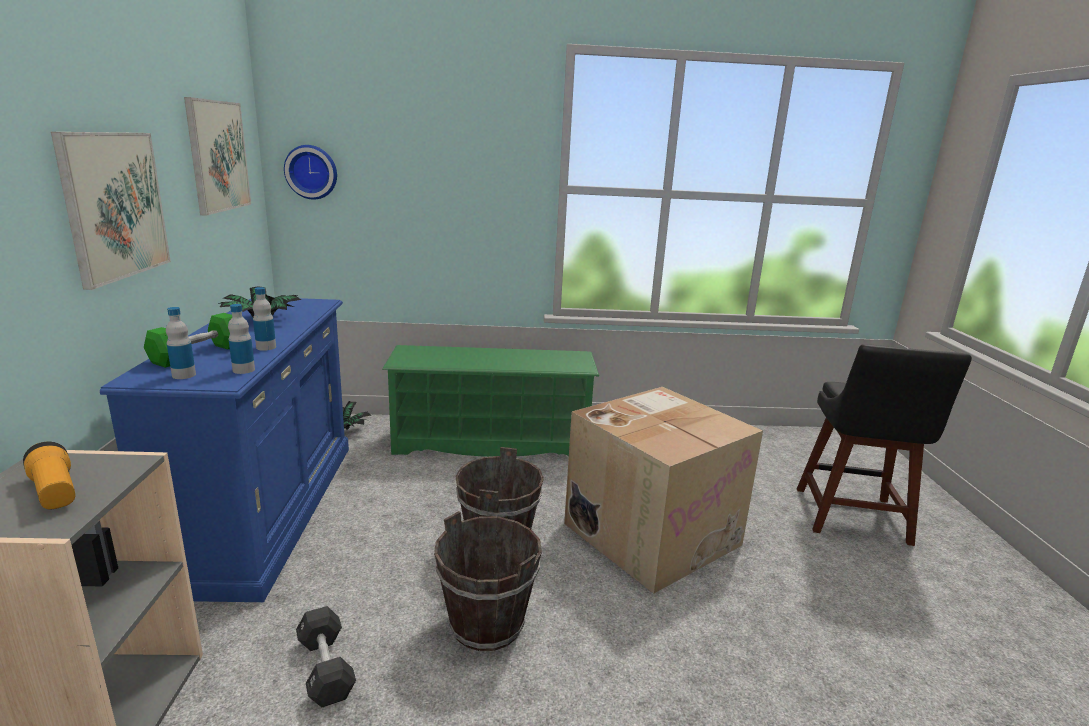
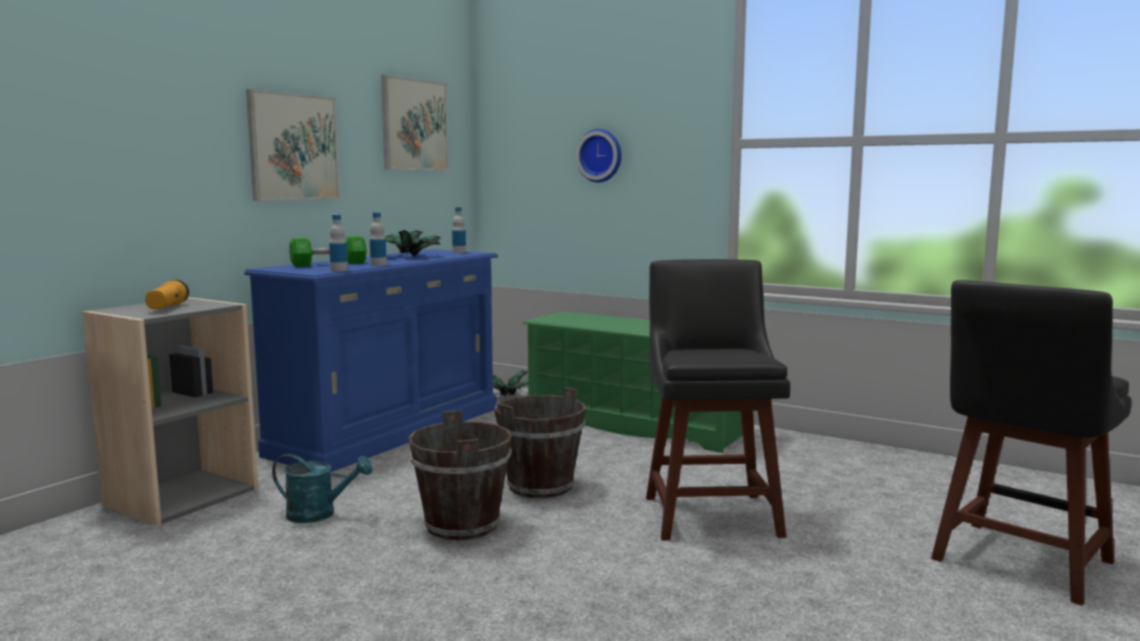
camera: 35 degrees right, 10 degrees down
bottle [166,307,196,379] -> bottle moved to [452,207,466,253]
wall clock [284,145,337,200] -> wall clock moved to [576,129,622,182]
black dumbbell [296,606,356,707] -> turquoise watering can [272,454,373,523]
cardboard box [564,387,763,593] -> black chair [646,259,790,540]

